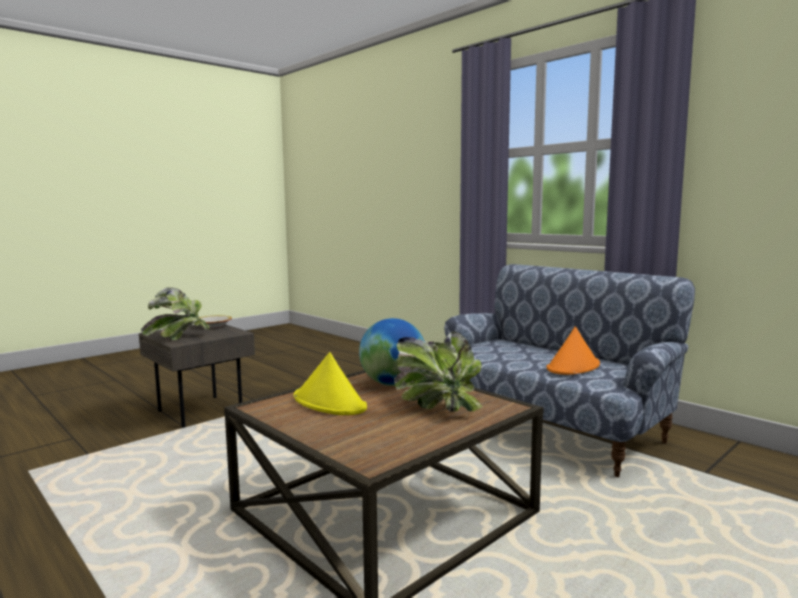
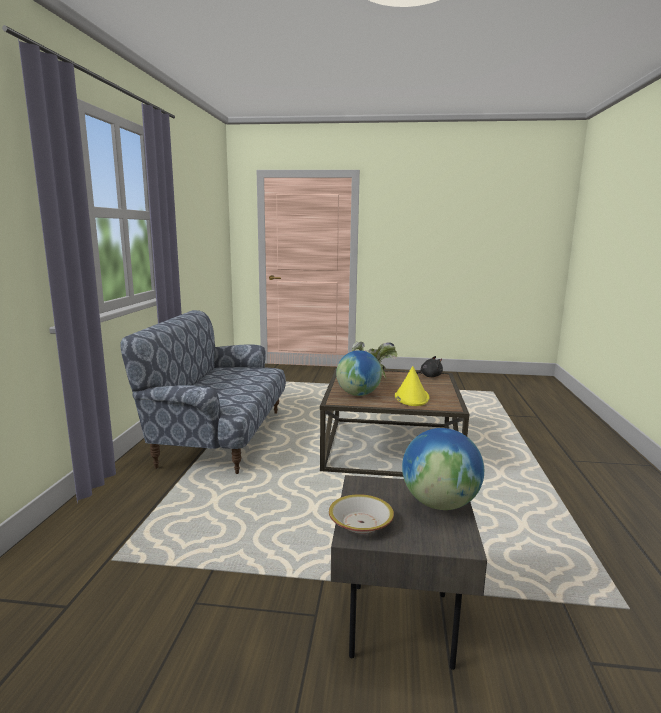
camera: 130 degrees left, 5 degrees up
potted plant [141,287,210,340] -> globe [402,428,484,510]
orange hat [547,326,600,375] -> none
none -> black plush toy [416,356,443,377]

